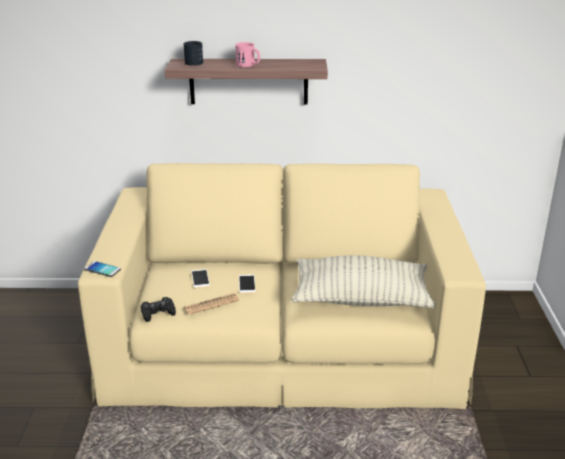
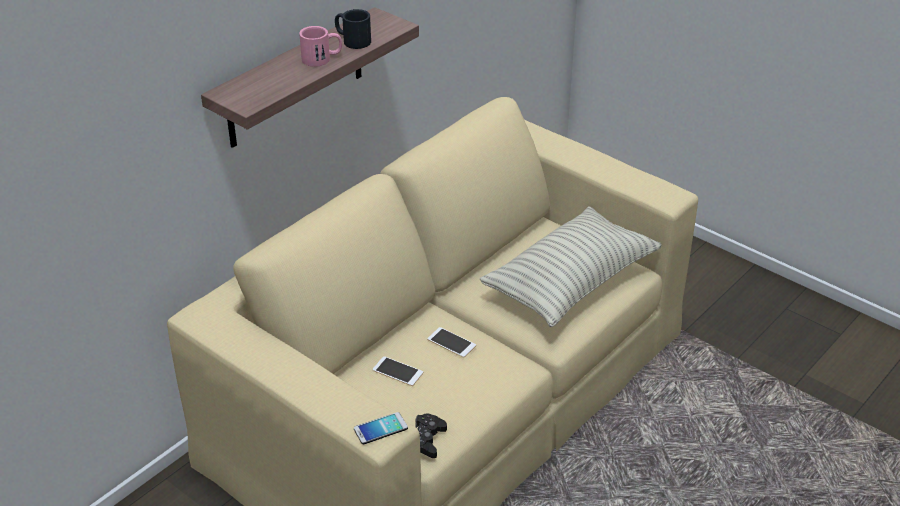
camera: 50 degrees left, 10 degrees up
newspaper [183,293,239,315] -> none
black mug [184,41,203,66] -> black mug moved to [335,9,371,49]

